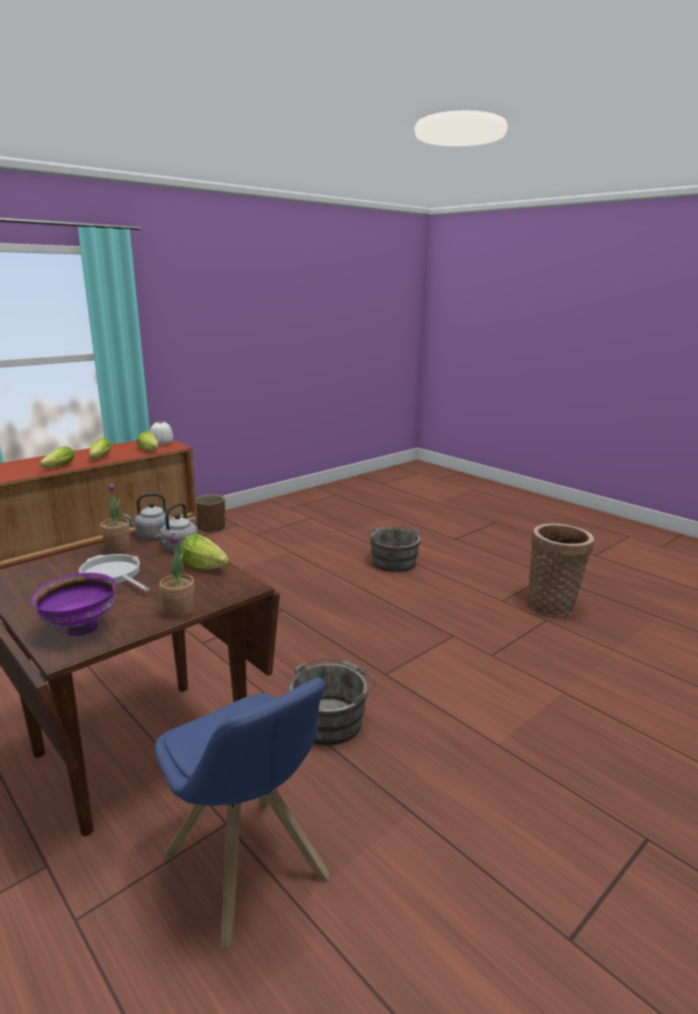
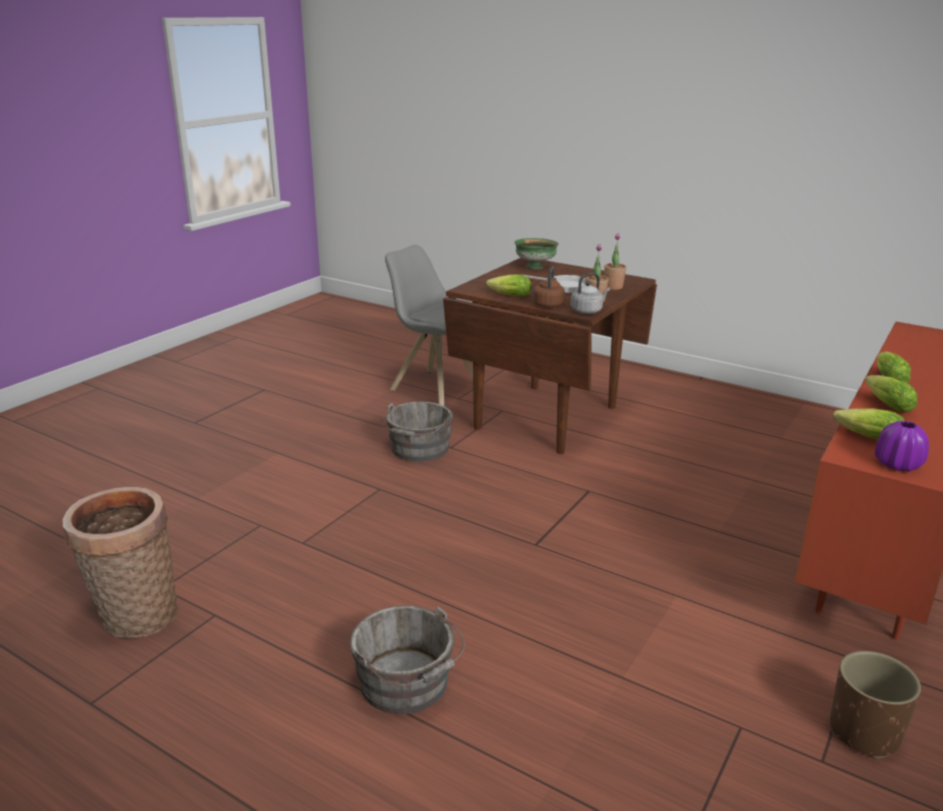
camera: 165 degrees right, 5 degrees up
purple bowl [31,573,116,636] -> green bowl [514,238,559,269]
white vase [150,422,173,445] -> purple vase [875,421,929,472]
grey kettle [154,503,198,551] -> brown kettle [533,267,565,308]
blue chair [154,678,329,949] -> grey chair [385,245,473,406]
potted plant [159,533,194,618] -> potted plant moved to [604,233,626,290]

